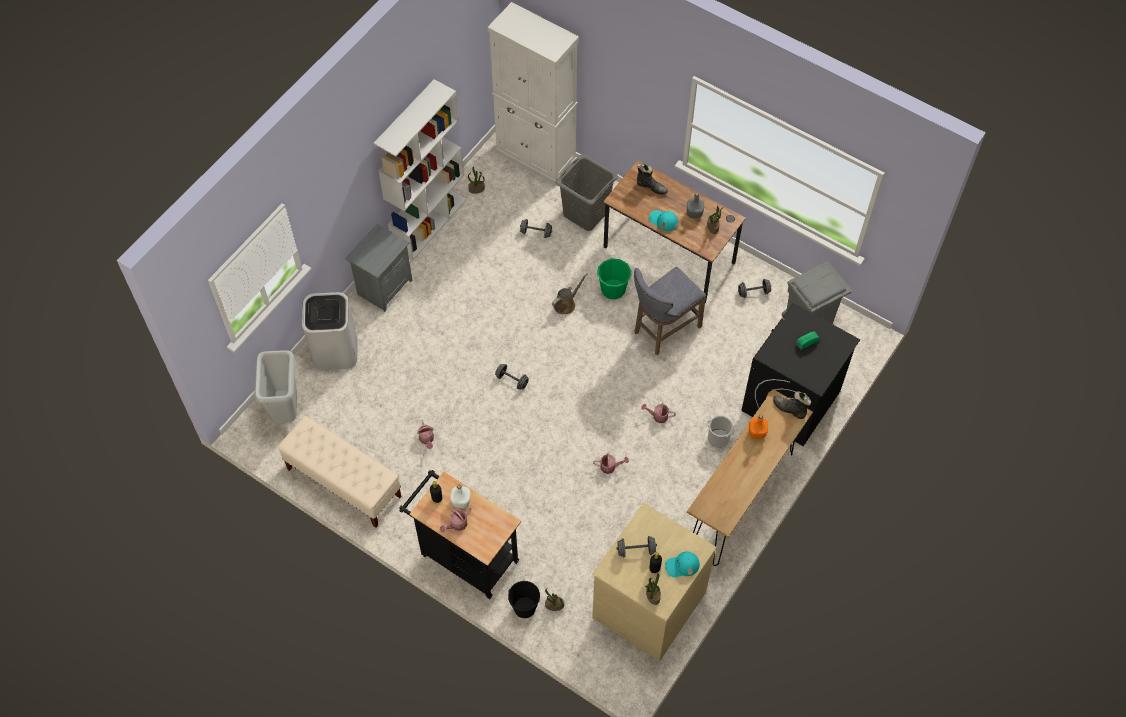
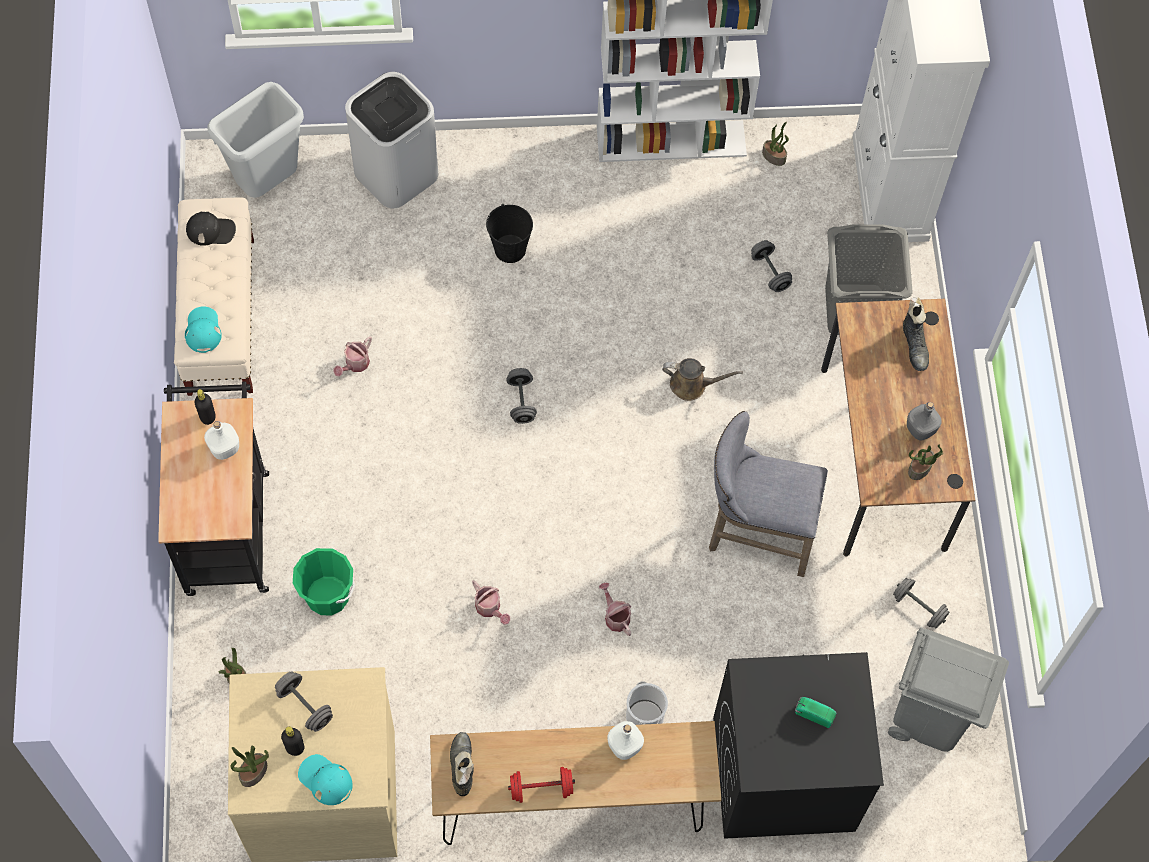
camera: 50 degrees right, 5 degrees up
grey nightstand [345,224,412,312] -> none
watering can [440,508,471,533] -> none
black bucket [508,581,540,618] -> black bucket moved to [486,204,533,263]
green bucket [597,258,632,300] -> green bucket moved to [293,548,355,615]
turquoise cap [649,210,678,231] -> turquoise cap moved to [185,306,222,353]
orange bottle [749,415,768,439] -> white bottle [607,721,644,760]
black boot [773,391,811,419] -> black boot moved to [450,732,474,796]
none -> black cap [186,211,236,246]
none -> red dumbbell [508,767,575,803]

